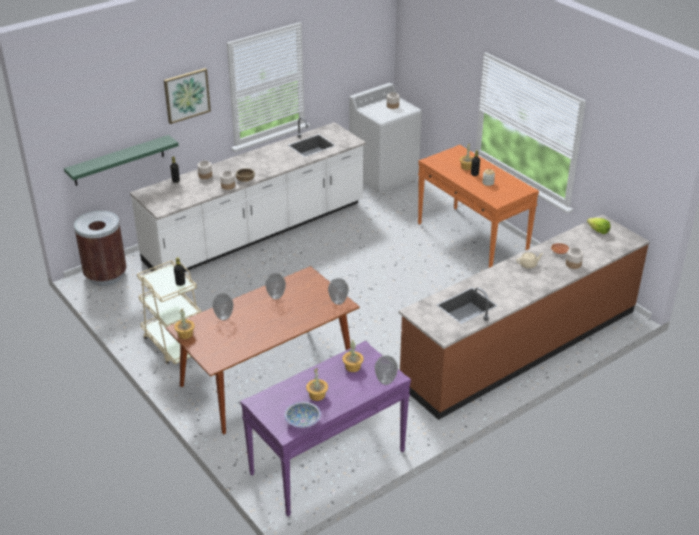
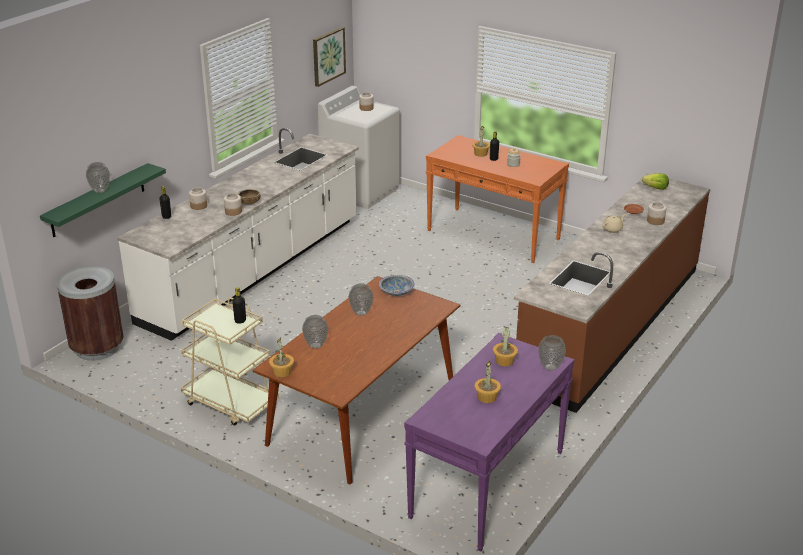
camera: 20 degrees left, 5 degrees down
picture [164,68,211,124] -> picture moved to [313,27,346,87]
bowl [284,402,321,428] -> bowl moved to [379,275,415,296]
vase [328,278,349,305] -> vase moved to [86,162,110,193]

